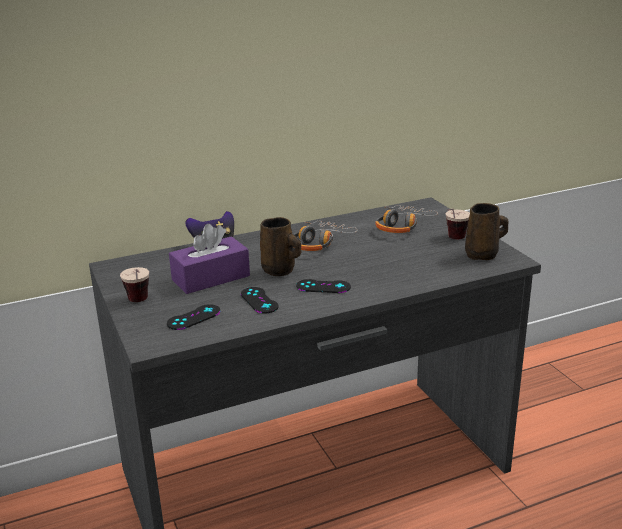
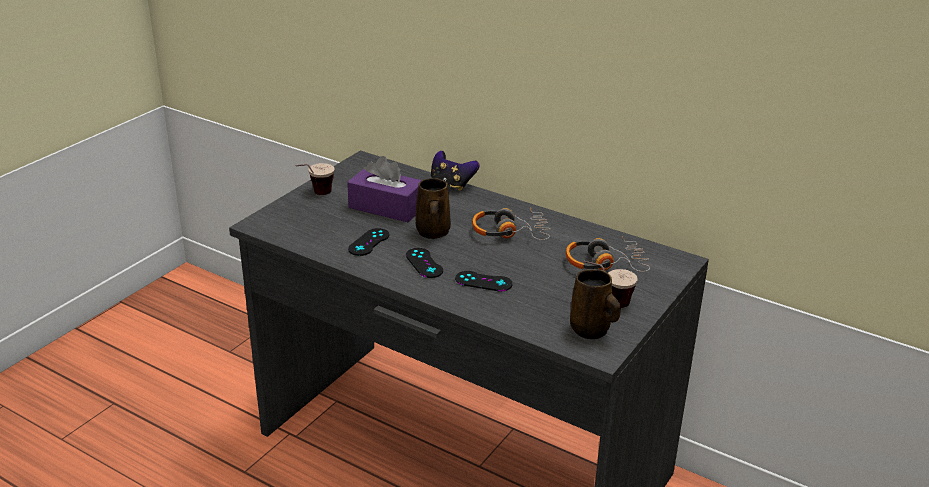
camera: 55 degrees right, 5 degrees up
black game controller [167,304,220,330] -> black game controller moved to [455,271,513,292]

